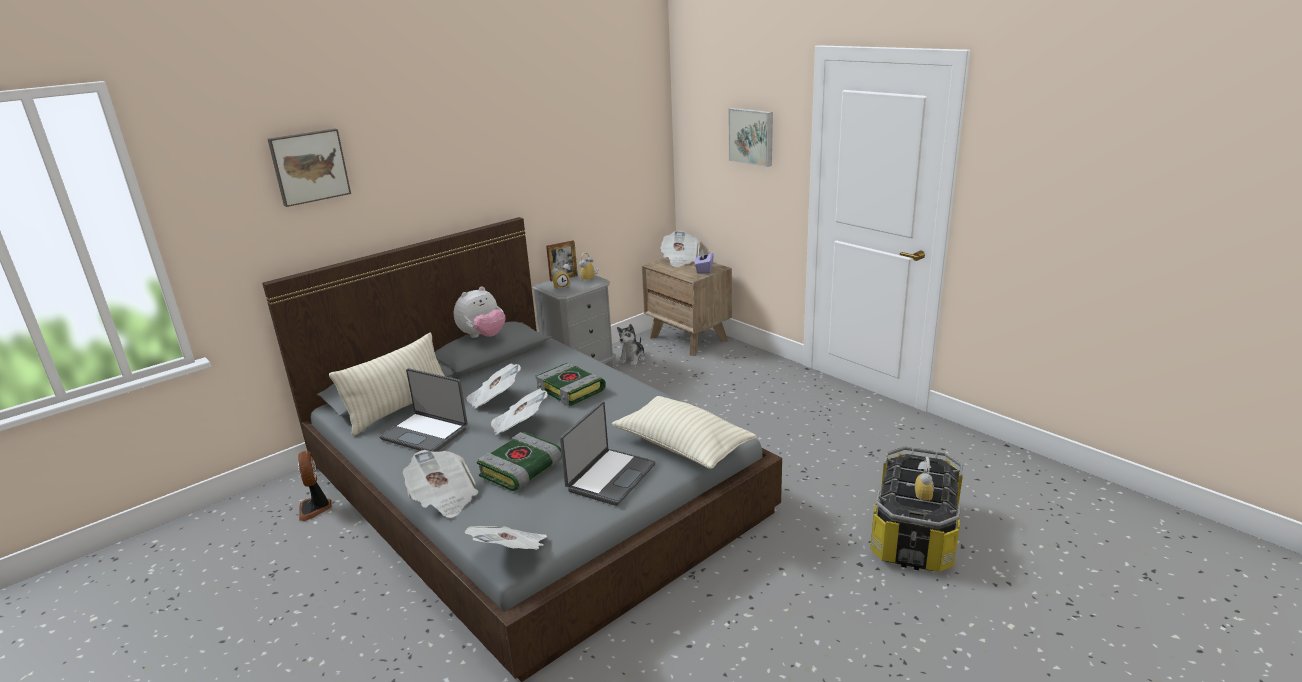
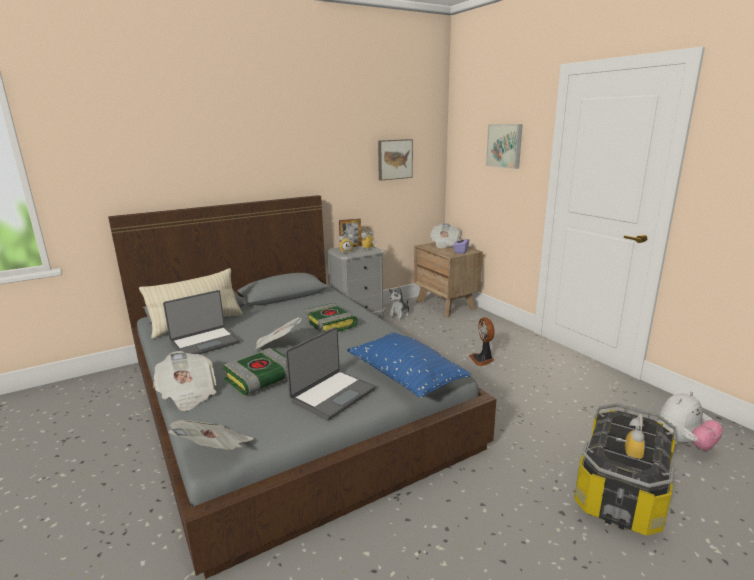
camera: 10 degrees right, 5 degrees down
picture [268,129,351,207] -> picture moved to [378,139,413,181]
fan [298,451,332,521] -> fan moved to [469,317,495,366]
laptop [379,368,468,452] -> laptop turned 75 degrees counterclockwise [163,290,240,354]
plush toy [454,286,505,338] -> plush toy moved to [657,391,723,450]
newspaper [466,363,521,409] -> none
beige pillow [612,396,757,469] -> blue pillow [347,333,471,398]

